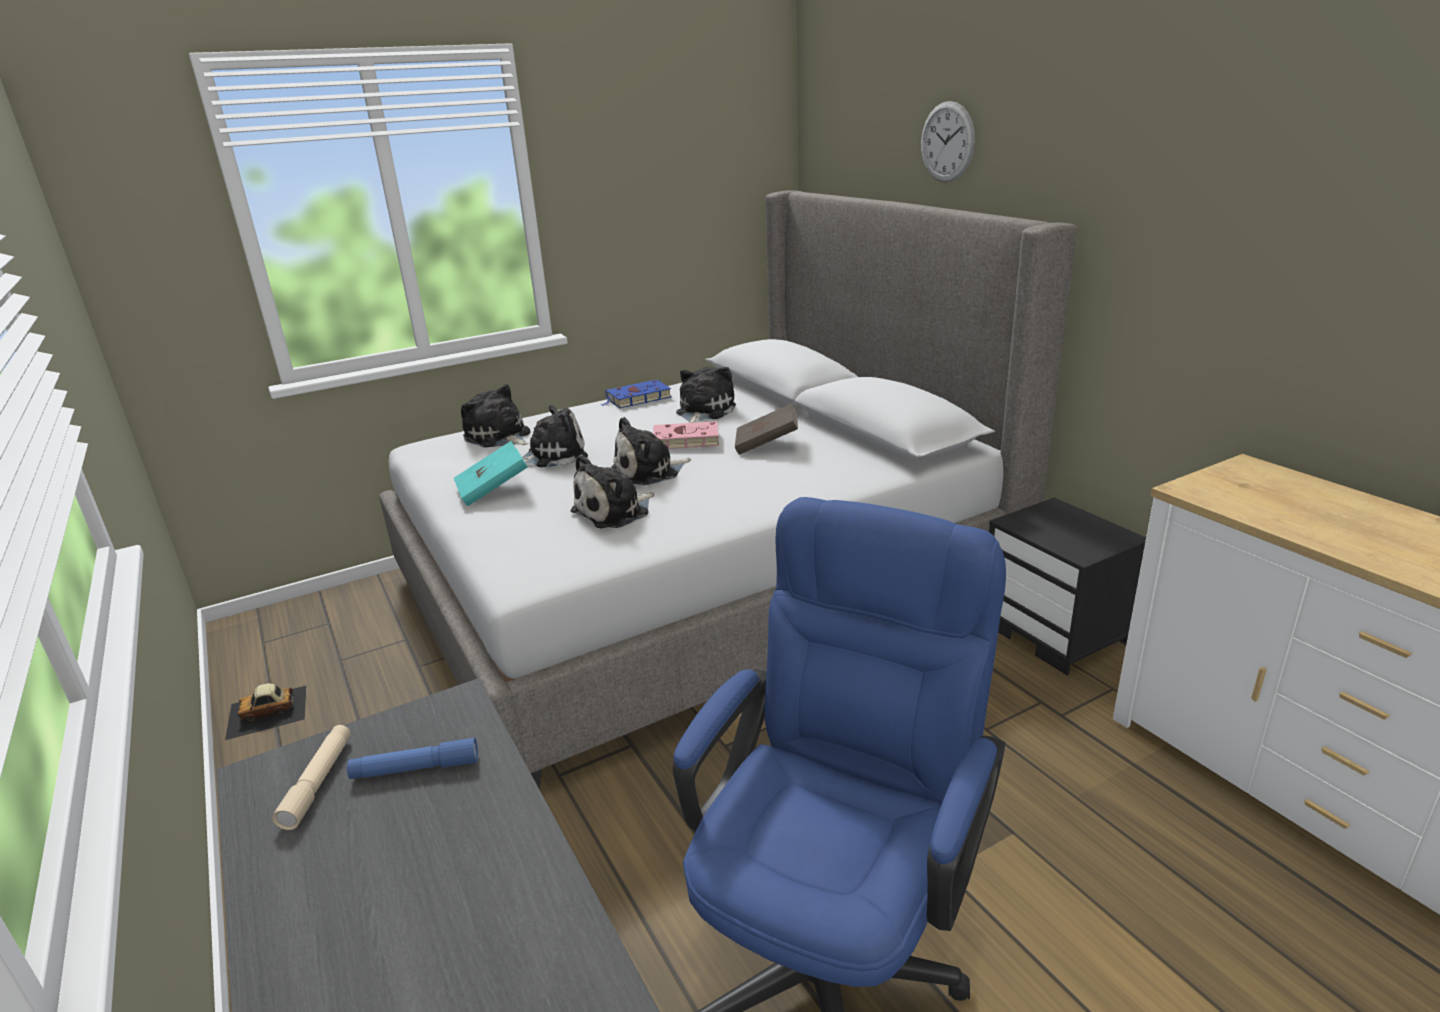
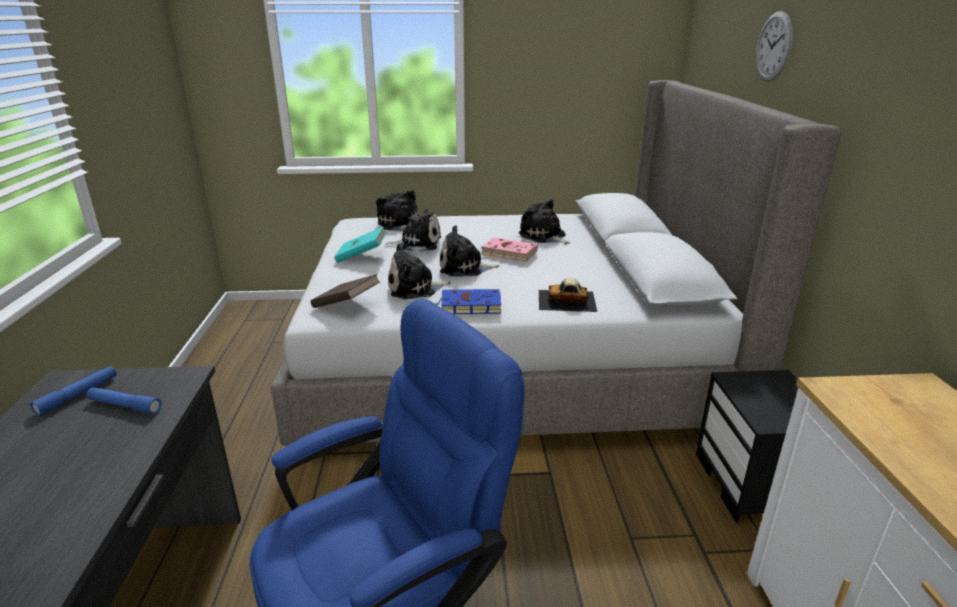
camera: 25 degrees right, 0 degrees up
toy car [225,683,306,740] -> toy car moved to [539,278,597,312]
beige flashlight [272,725,351,830] -> blue flashlight [30,366,117,416]
blue book [600,380,672,408] -> blue book moved to [435,289,501,314]
plush toy [676,367,736,423] -> plush toy turned 90 degrees counterclockwise [519,199,570,244]
brown book [735,403,798,455] -> brown book moved to [311,274,380,308]

